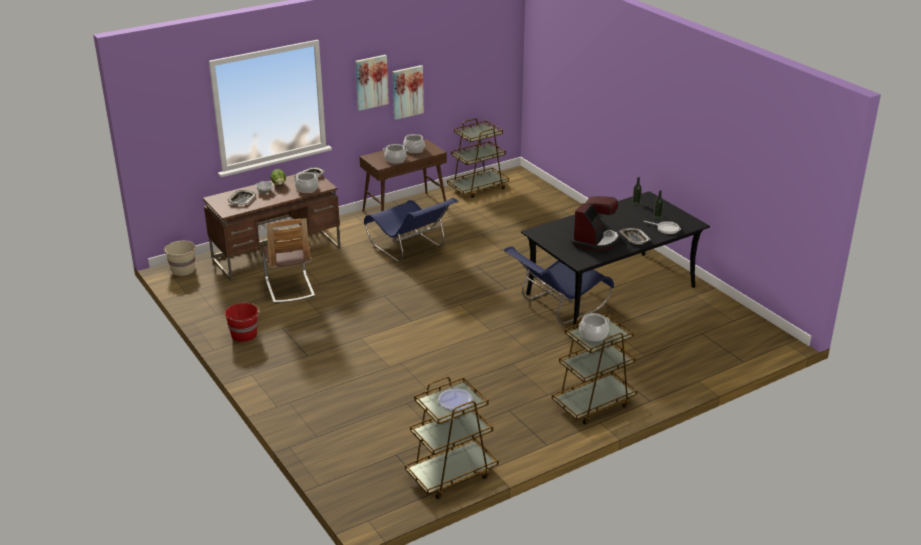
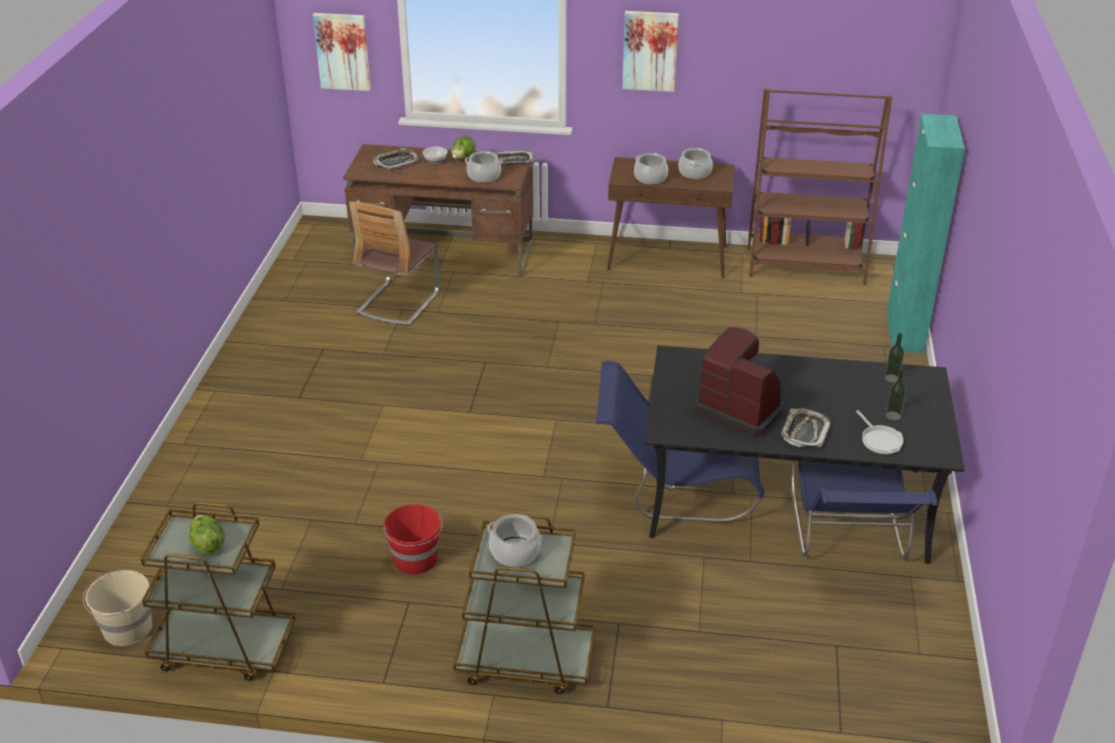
camera: 40 degrees right, 5 degrees up
beige bucket [163,241,195,276] -> beige bucket moved to [83,570,152,646]
red bucket [225,303,260,342] -> red bucket moved to [383,504,443,575]
blue chair [364,197,458,262] -> blue chair moved to [792,460,938,559]
picture [392,65,424,120] -> picture moved to [313,13,371,91]
plate [438,389,473,410] -> lettuce [189,515,225,554]
brown cart [447,118,509,198] -> brown bookcase [747,89,892,285]
coffee machine [571,196,620,251] -> coffee machine turned 120 degrees counterclockwise [695,327,783,436]
none -> turquoise cabinet [887,114,965,353]

